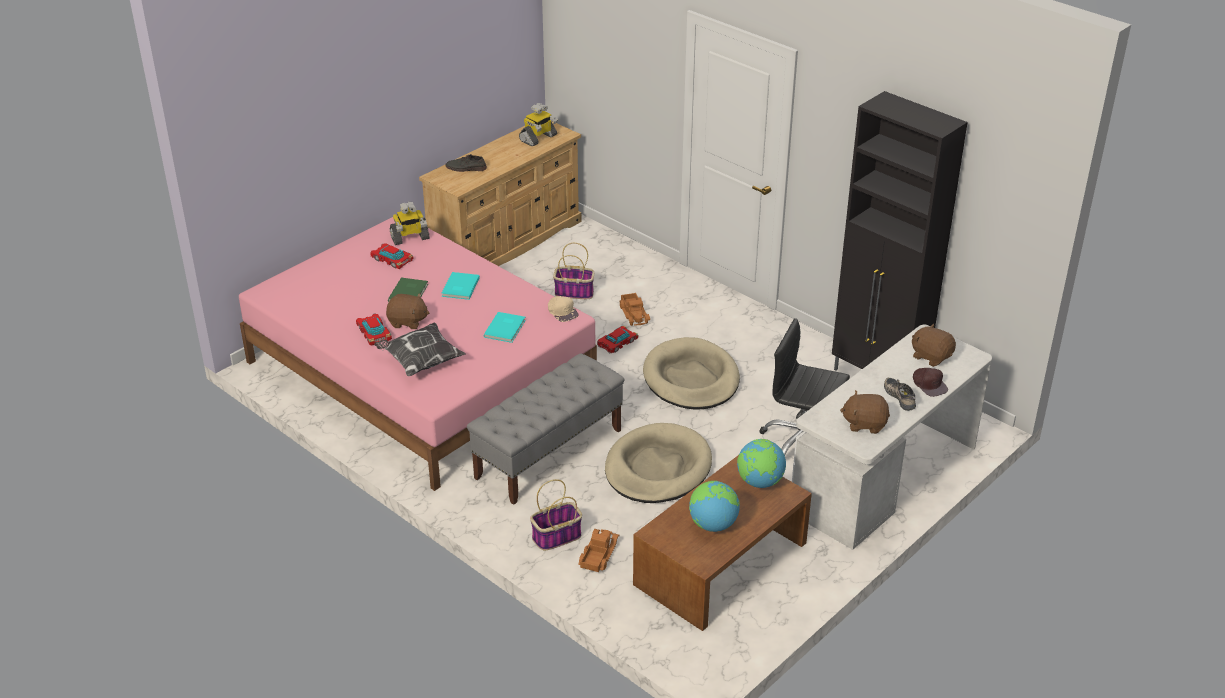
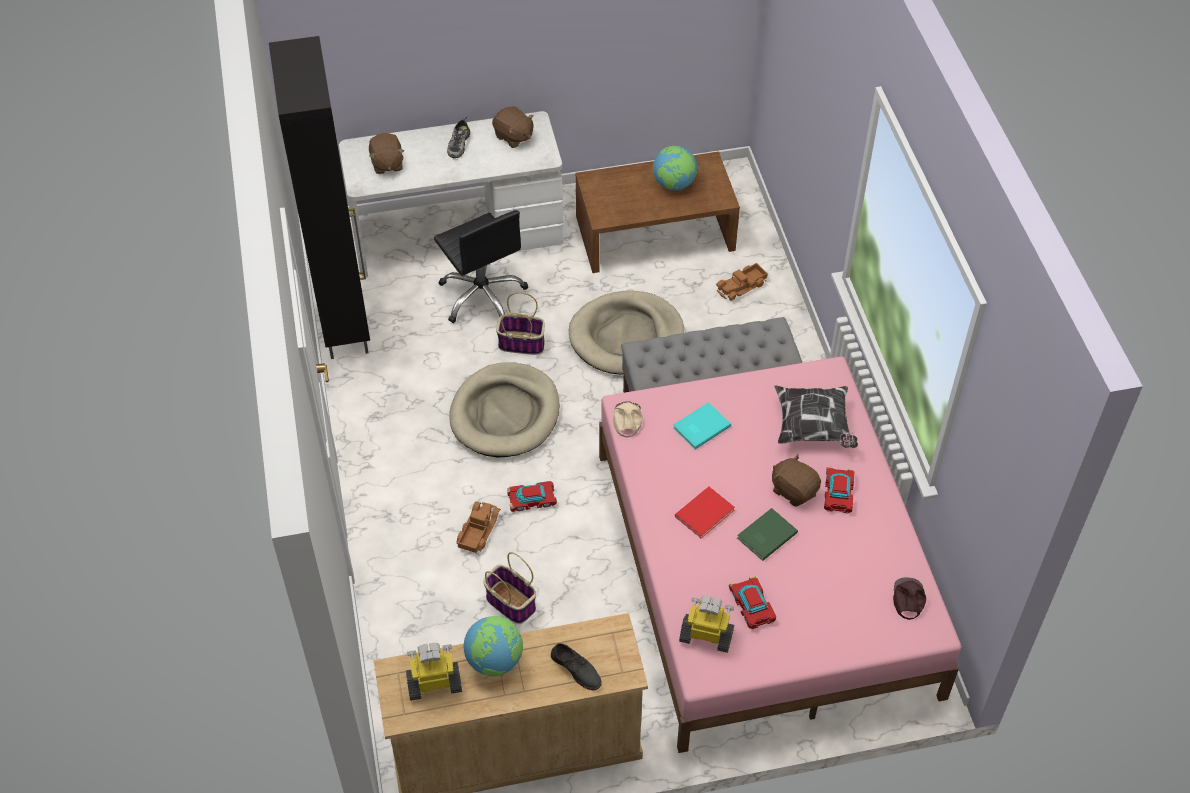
camera: 145 degrees left, 15 degrees up
turquoise book [442,272,480,300] -> red book [675,487,735,538]
basket [530,479,582,550] -> basket moved to [496,292,545,355]
globe [737,439,786,488] -> globe moved to [464,616,523,676]
brown cap [913,368,948,397] -> brown cap moved to [893,577,926,620]

